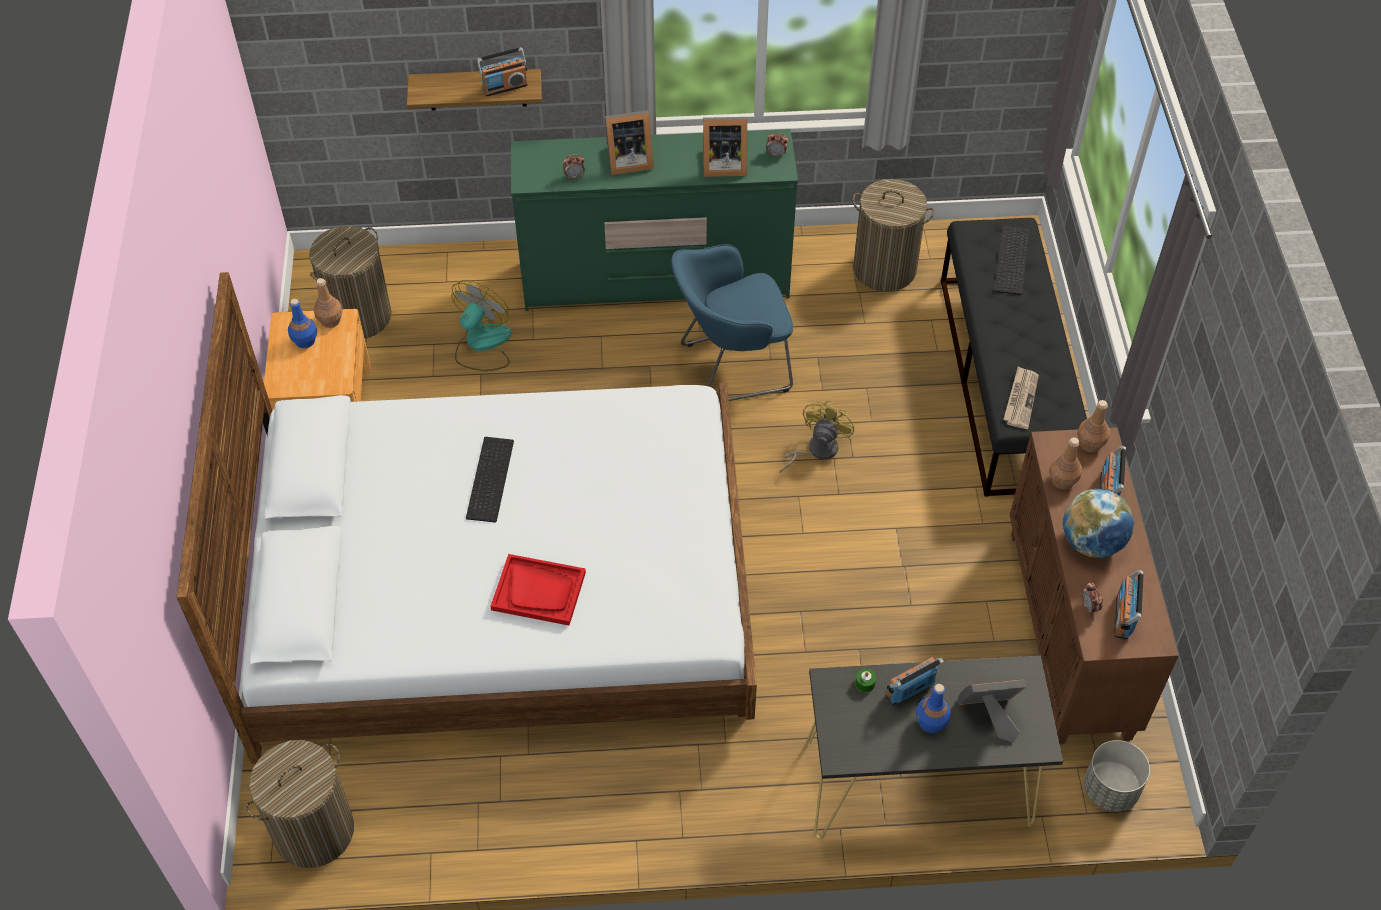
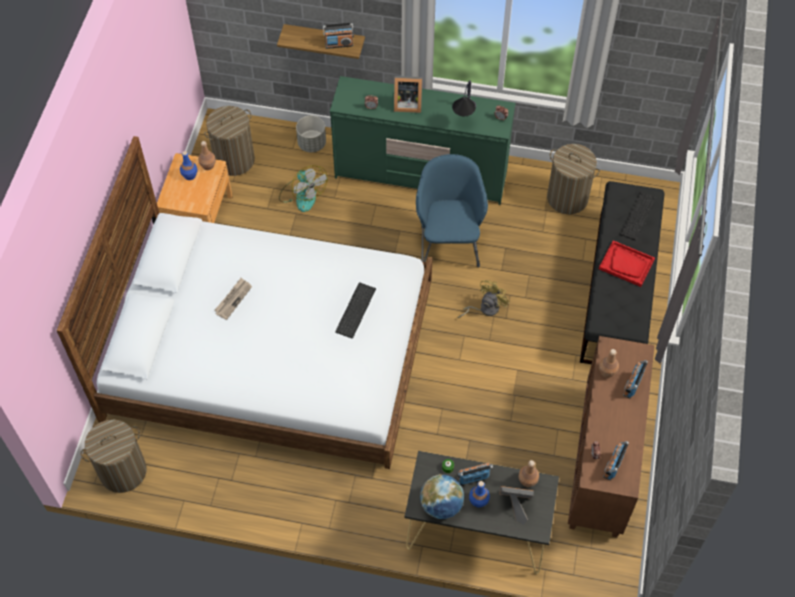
camera: 15 degrees right, 5 degrees up
fan [451,280,512,371] -> fan turned 105 degrees clockwise [279,165,328,212]
keyboard [466,437,514,522] -> keyboard moved to [335,282,376,339]
red tray [491,554,586,625] -> red tray moved to [599,241,655,287]
blue armchair [671,244,793,401] -> blue armchair turned 90 degrees clockwise [416,154,488,267]
picture frame [703,117,747,177] -> table lamp [452,80,476,116]
newspaper [1003,366,1039,429] -> newspaper moved to [214,278,252,320]
globe [1062,489,1134,558] -> globe moved to [420,475,464,519]
brown bottle [1077,400,1110,452] -> brown bottle moved to [518,460,539,487]
grey planter [1084,740,1150,812] -> grey planter moved to [296,116,326,152]

